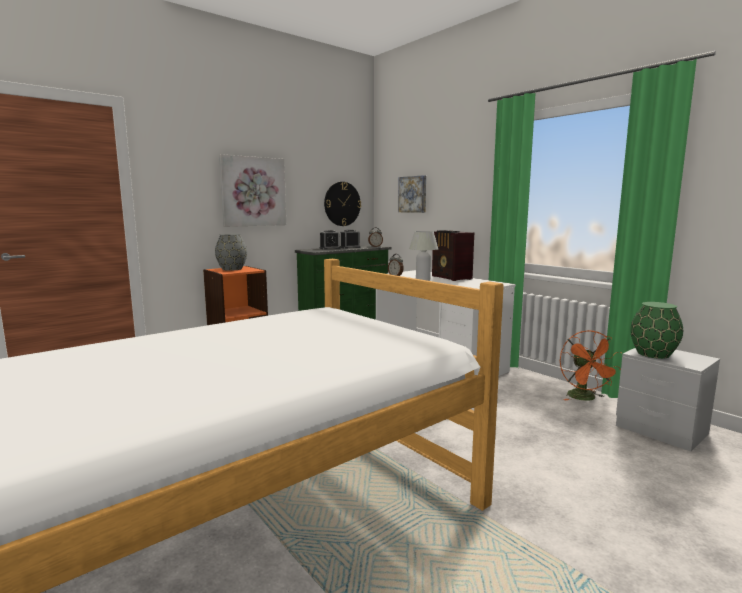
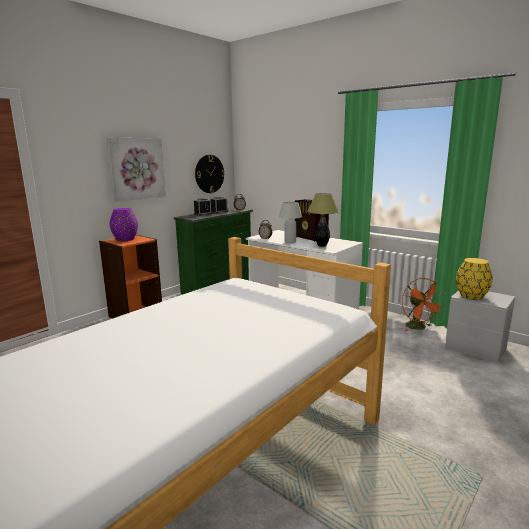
camera: 10 degrees left, 5 degrees up
grey vase [215,234,247,271] -> purple vase [110,208,138,241]
picture [398,175,426,213] -> none
green vase [630,302,683,359] -> yellow vase [456,258,493,300]
none -> table lamp [307,193,339,247]

